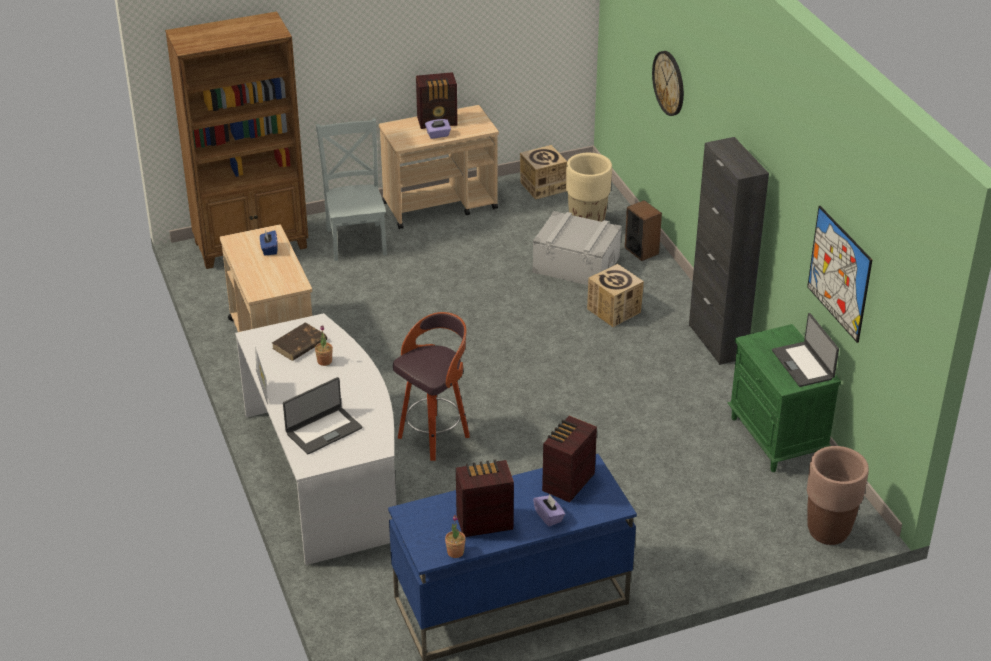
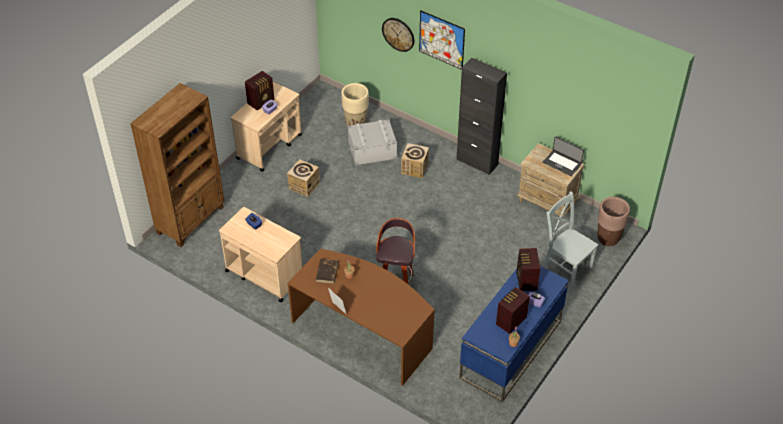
camera: 35 degrees left, 10 degrees up
white desk [235,313,396,565] -> brown desk [287,248,435,386]
laptop [283,377,362,455] -> none
grey chair [316,118,387,261] -> grey chair moved to [542,191,598,286]
cardboard box [520,145,567,200] -> cardboard box moved to [287,159,320,197]
speaker [625,200,662,261] -> none
green nightstand [727,324,841,472] -> beige nightstand [517,143,585,217]
picture [807,206,872,343] -> picture moved to [419,10,465,70]

